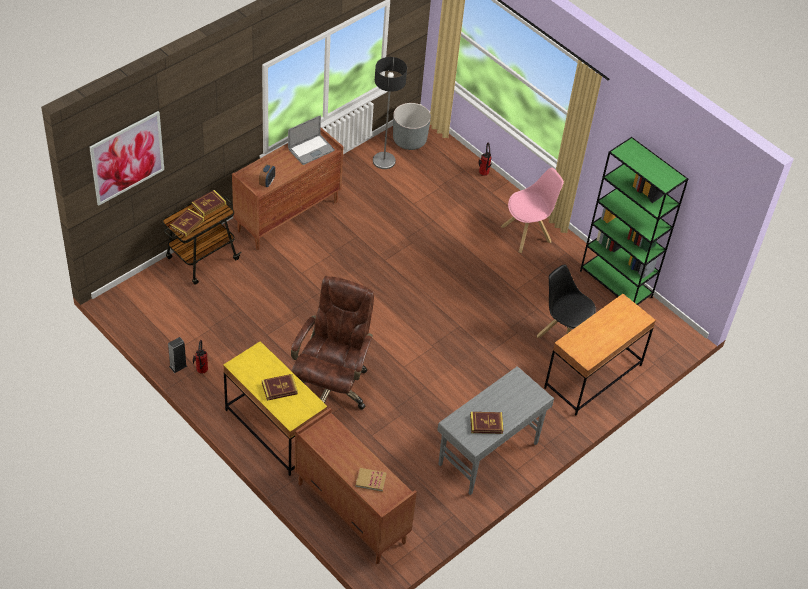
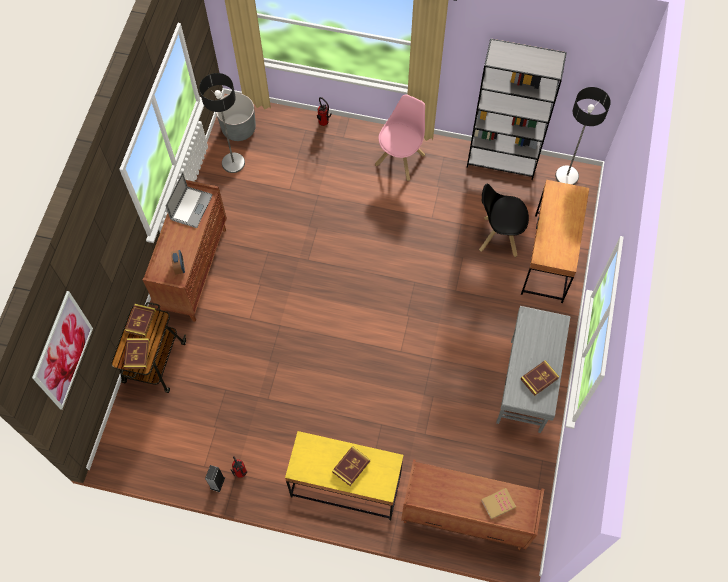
camera: 30 degrees left, 15 degrees up
brown office chair [291,276,374,410] -> none
green bookcase [580,137,688,305] -> grey bookcase [467,38,567,180]
none -> floor lamp [555,87,611,185]

